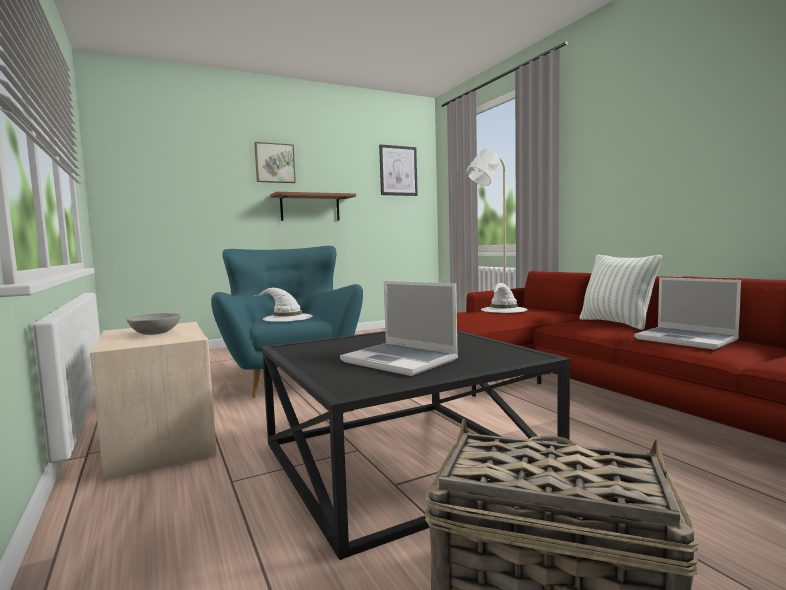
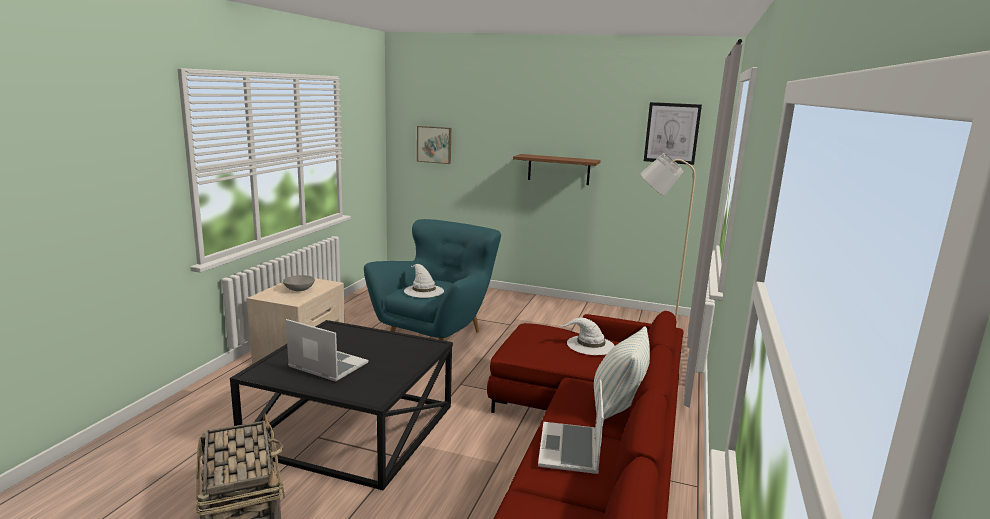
camera: 45 degrees right, 10 degrees up
picture [254,142,296,183] -> picture moved to [417,126,451,164]
laptop [340,281,458,376] -> laptop turned 120 degrees clockwise [286,319,368,382]

